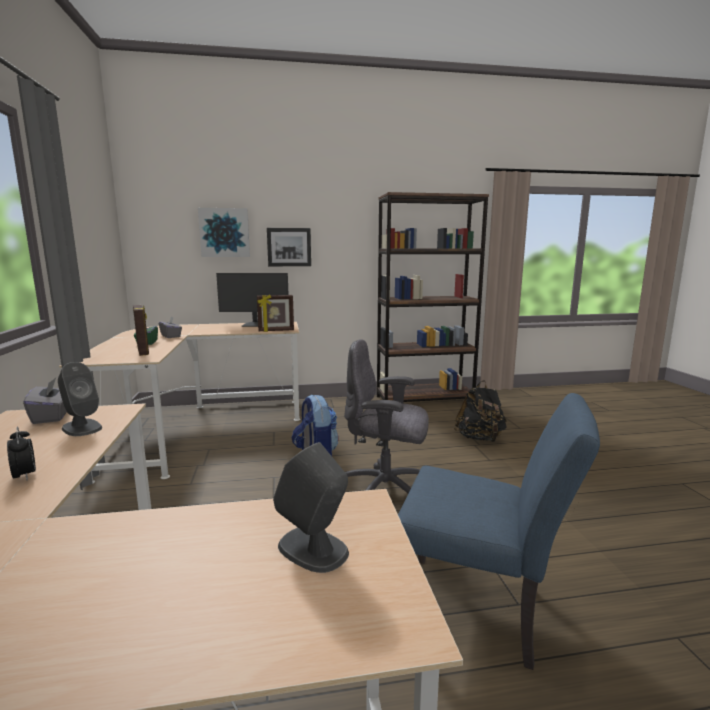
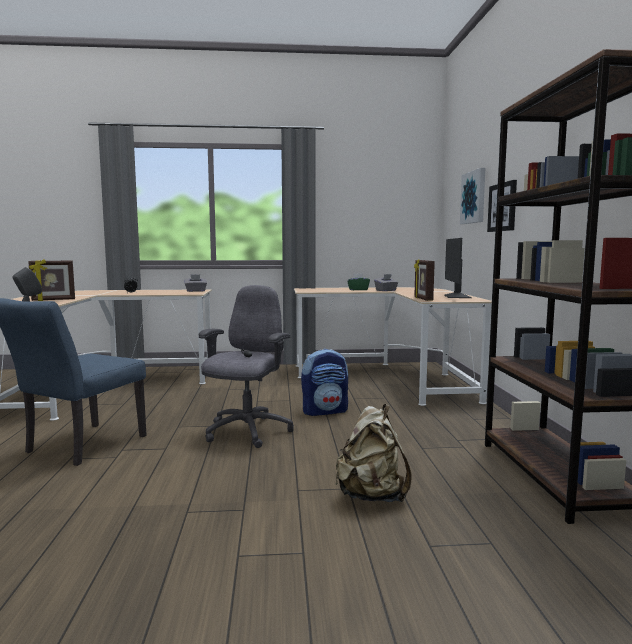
camera: 95 degrees right, 5 degrees down
grey speaker [58,362,102,436] -> none
picture frame [133,305,149,356] -> picture frame moved to [28,259,75,301]
black backpack [454,380,507,442] -> beige backpack [335,404,412,502]

